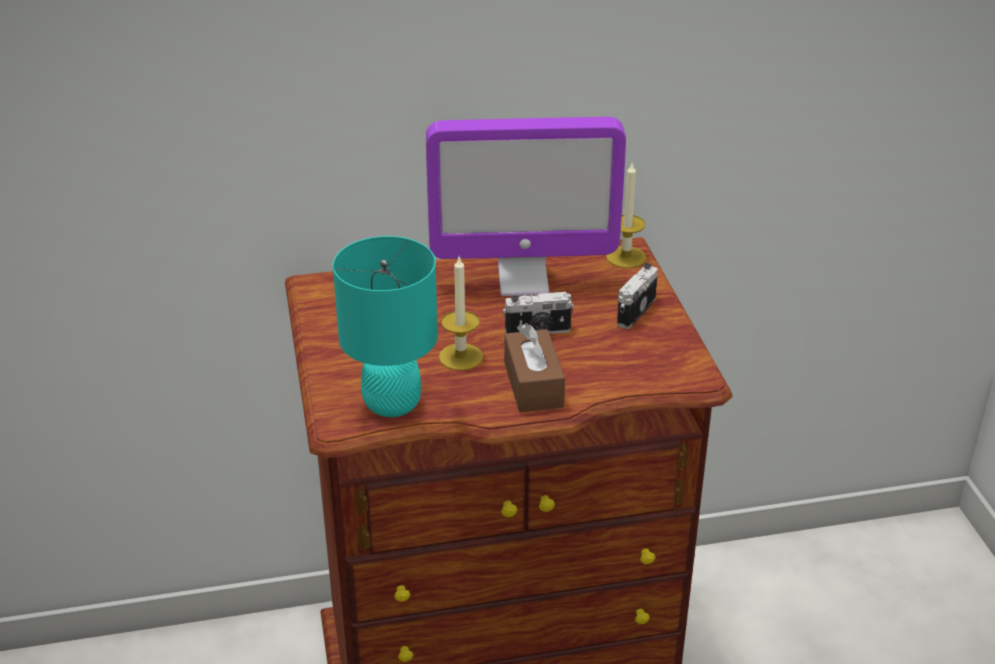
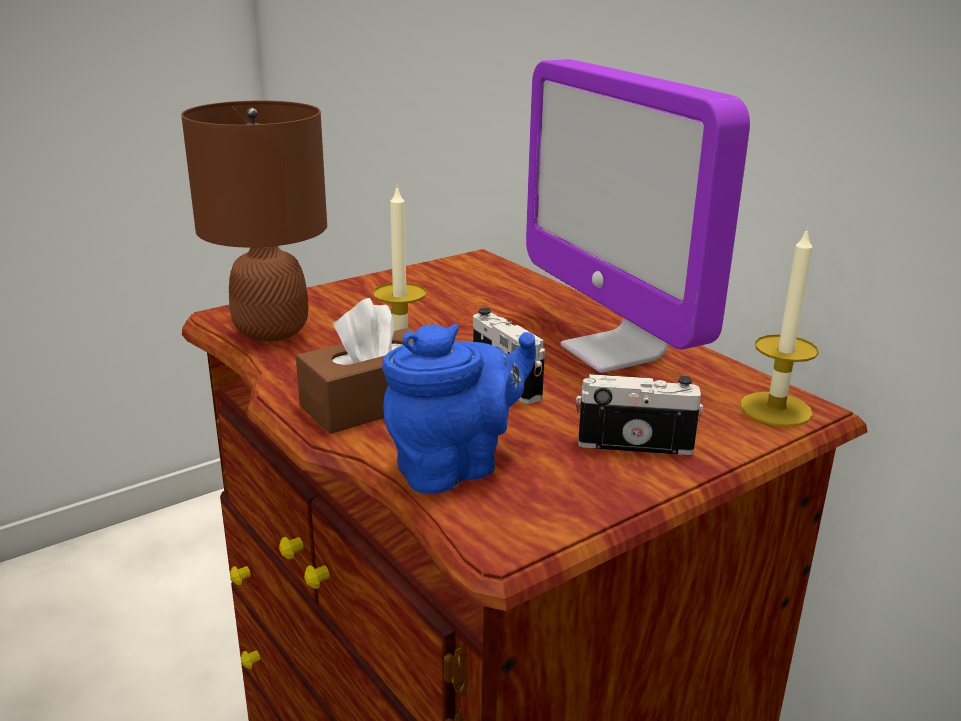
camera: 65 degrees right, 10 degrees down
turquoise table lamp [333,236,438,417] -> brown table lamp [181,101,327,342]
none -> blue teapot [382,324,536,494]

